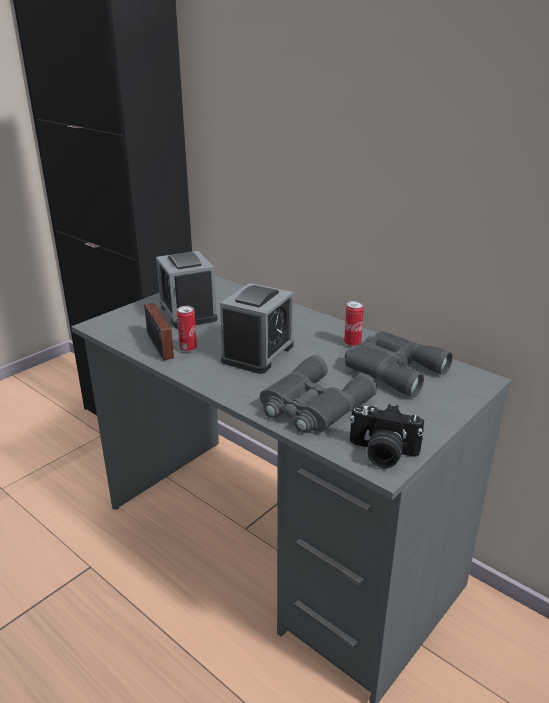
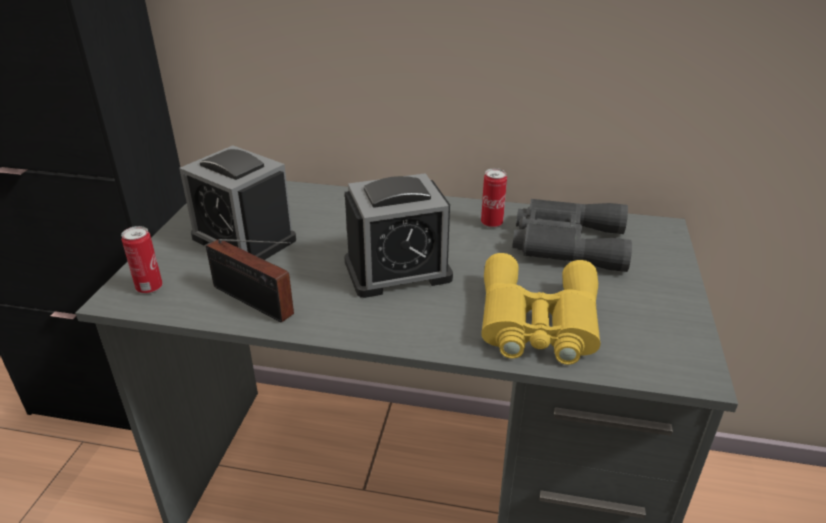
camera: 30 degrees left, 5 degrees up
can [177,306,197,352] -> can moved to [121,226,162,294]
alarm clock [220,283,294,374] -> alarm clock turned 75 degrees clockwise [344,173,453,298]
grey binoculars [260,355,377,433] -> yellow binoculars [481,253,600,365]
camera [349,404,424,468] -> none

